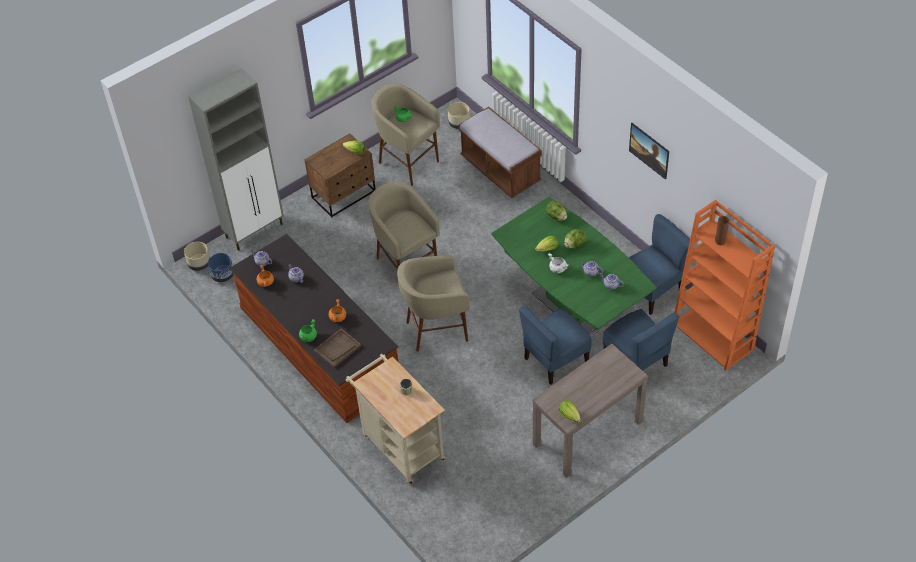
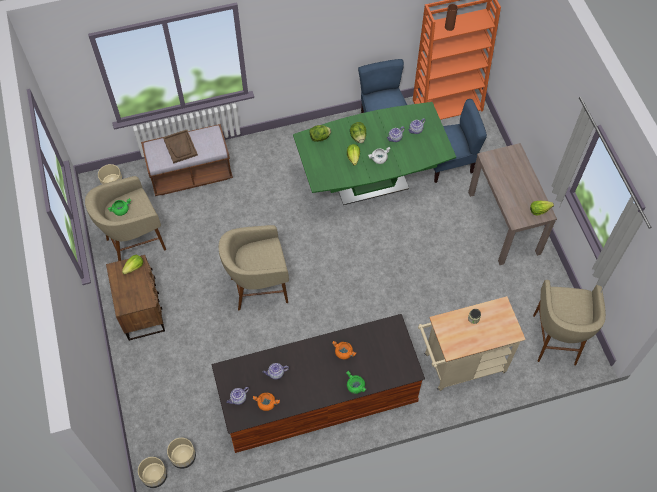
camera: 70 degrees left, 10 degrees up
grey cabinet [188,68,284,251] -> none
blue planter [208,253,233,282] -> beige planter [167,438,196,469]
brown tray [314,328,361,368] -> brown tray moved to [163,130,198,164]
beige stool [397,255,469,351] -> beige stool moved to [533,280,606,366]
blue chair [519,306,592,385] -> none
picture [629,123,669,180] -> none

